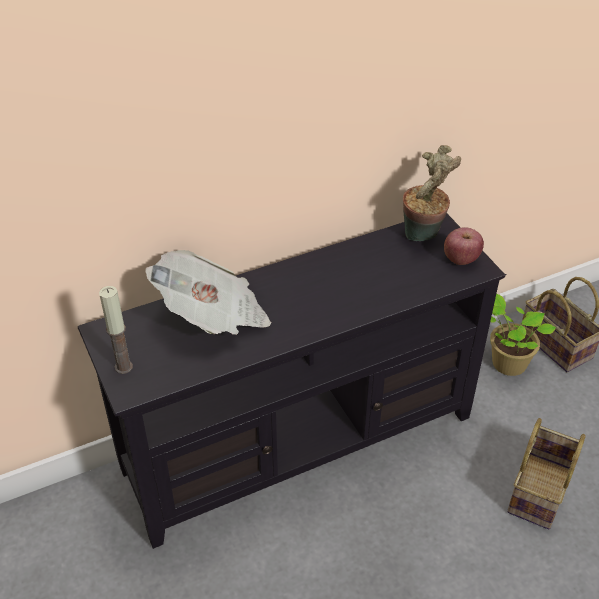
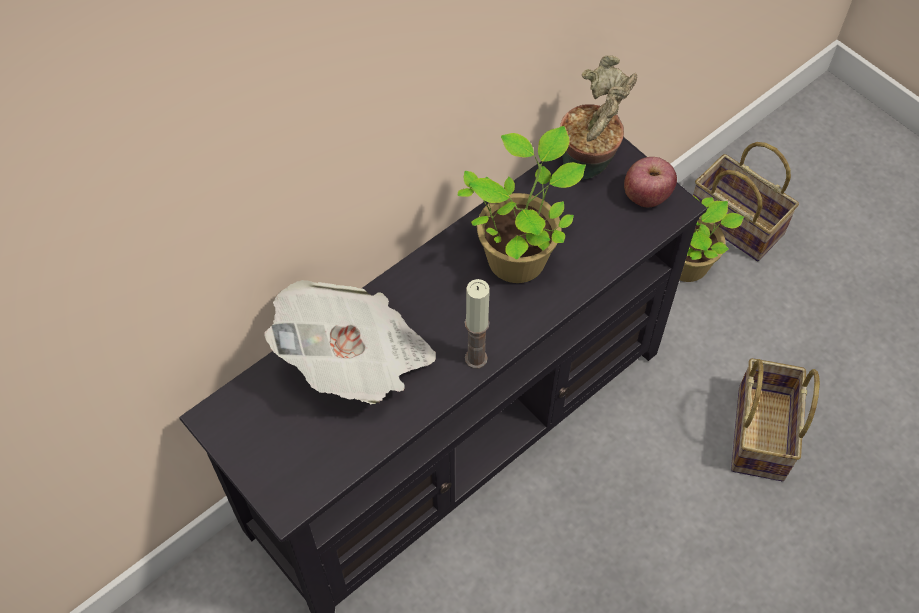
camera: 15 degrees left, 15 degrees up
candle [99,286,133,374] -> candle moved to [465,279,490,369]
none -> potted plant [458,126,586,283]

